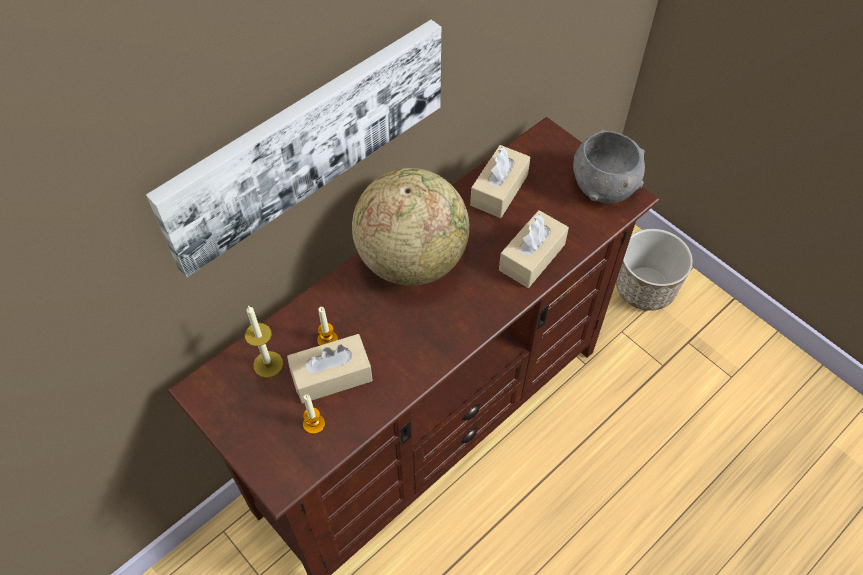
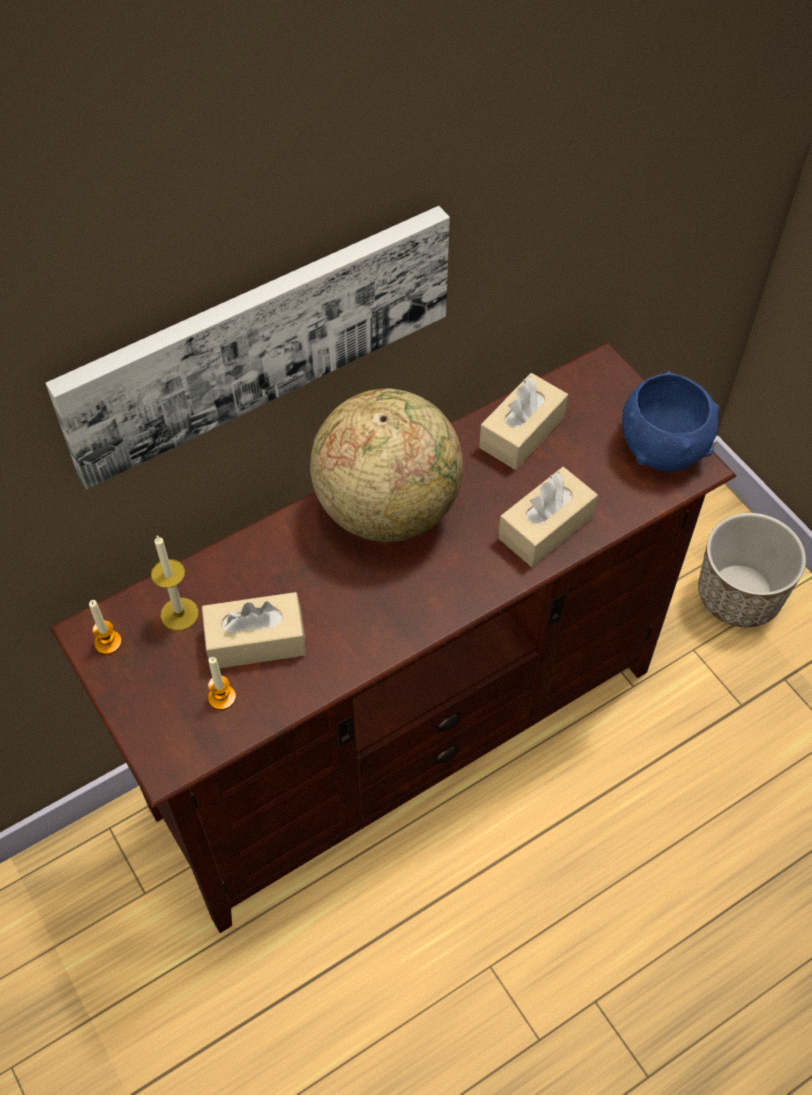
camera: 10 degrees right, 0 degrees up
candle [317,307,338,346] -> candle moved to [89,600,122,654]
grey bowl [573,129,645,204] -> blue bowl [622,371,720,472]

